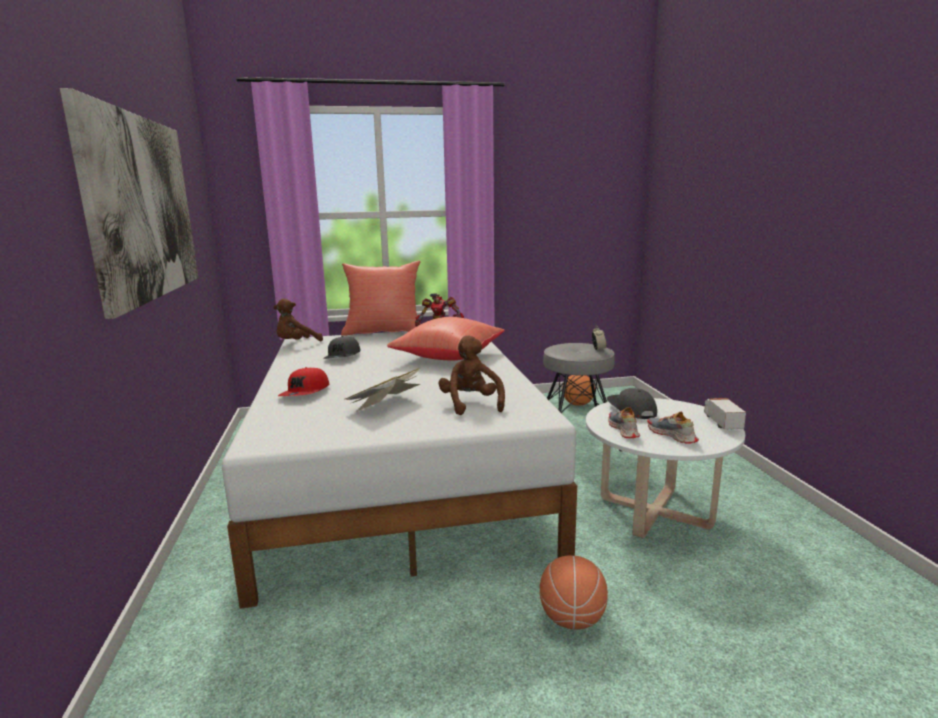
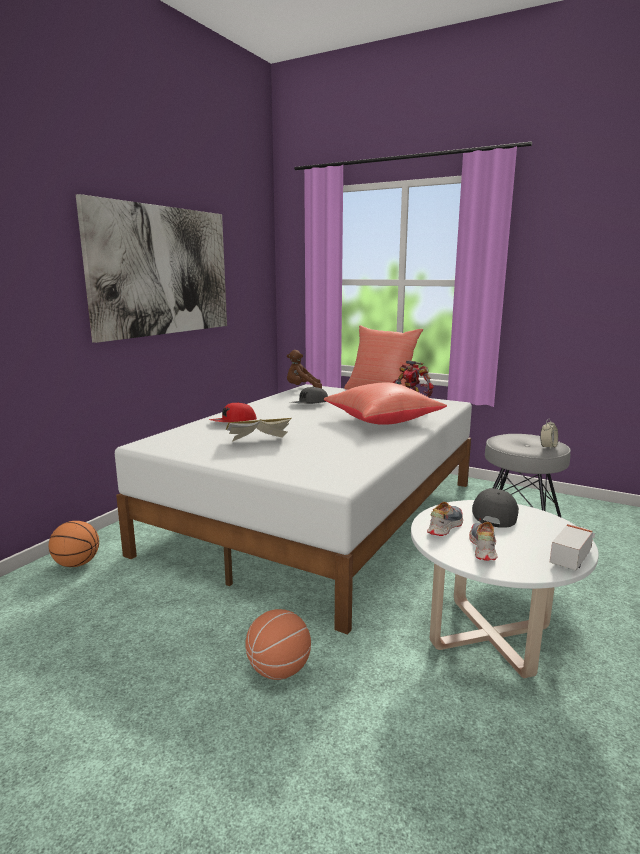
camera: 40 degrees right, 0 degrees up
brown plush toy [438,335,505,415] -> none
basketball [562,375,595,406] -> basketball moved to [49,521,99,567]

